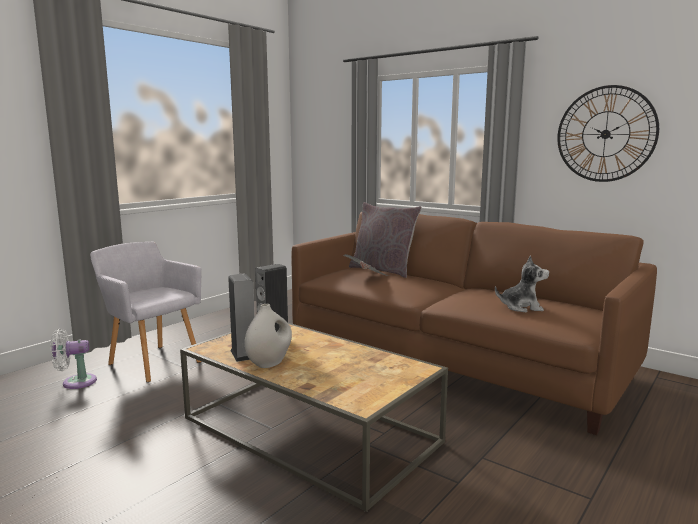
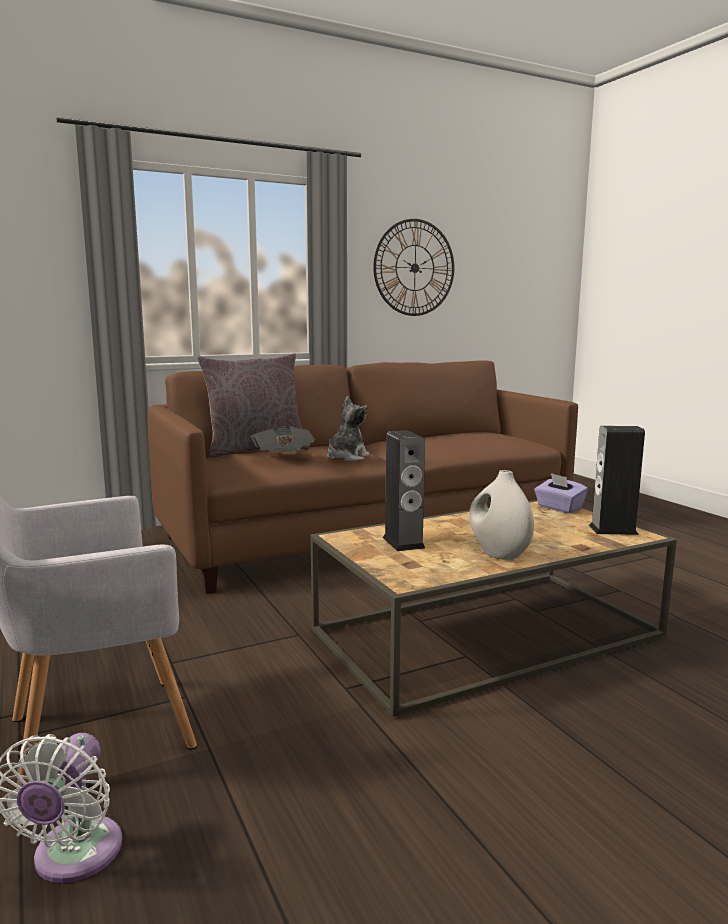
camera: 65 degrees left, 0 degrees up
speaker [228,274,255,362] -> speaker moved to [589,426,645,535]
plush toy [495,255,549,312] -> plush toy moved to [327,396,370,461]
none -> purple tissue box [534,473,588,513]

